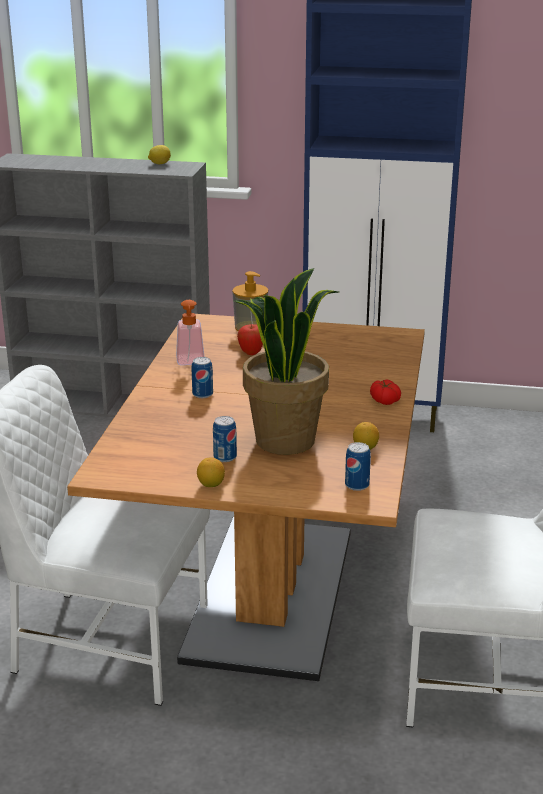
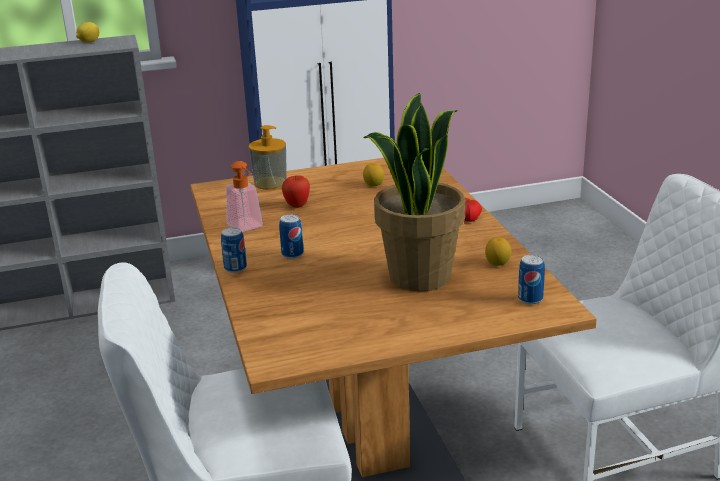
camera: 25 degrees left, 0 degrees up
lemon [197,458,225,487] -> lemon moved to [363,163,384,187]
can [213,416,237,462] -> can moved to [221,227,247,273]

